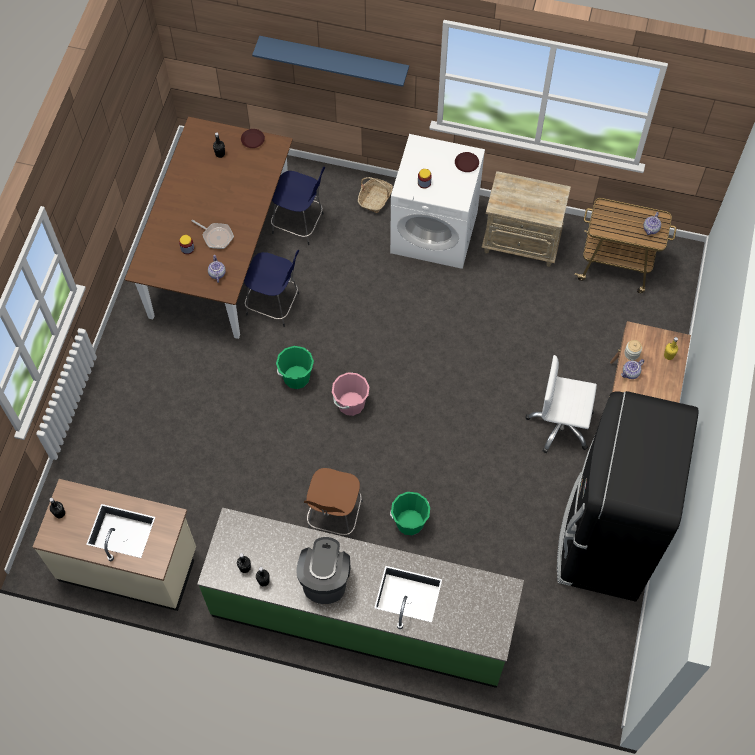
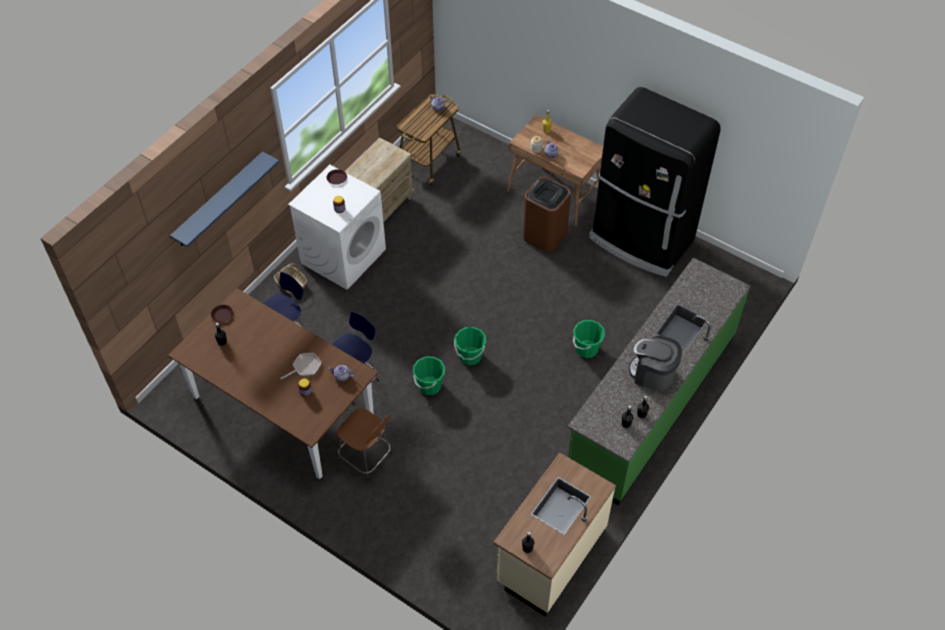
camera: 70 degrees left, 10 degrees down
brown stool [304,468,363,538] -> brown stool moved to [337,408,392,481]
pink bucket [332,372,370,416] -> green bucket [454,327,486,365]
white office chair [526,355,597,453] -> brown trash can [523,177,571,252]

